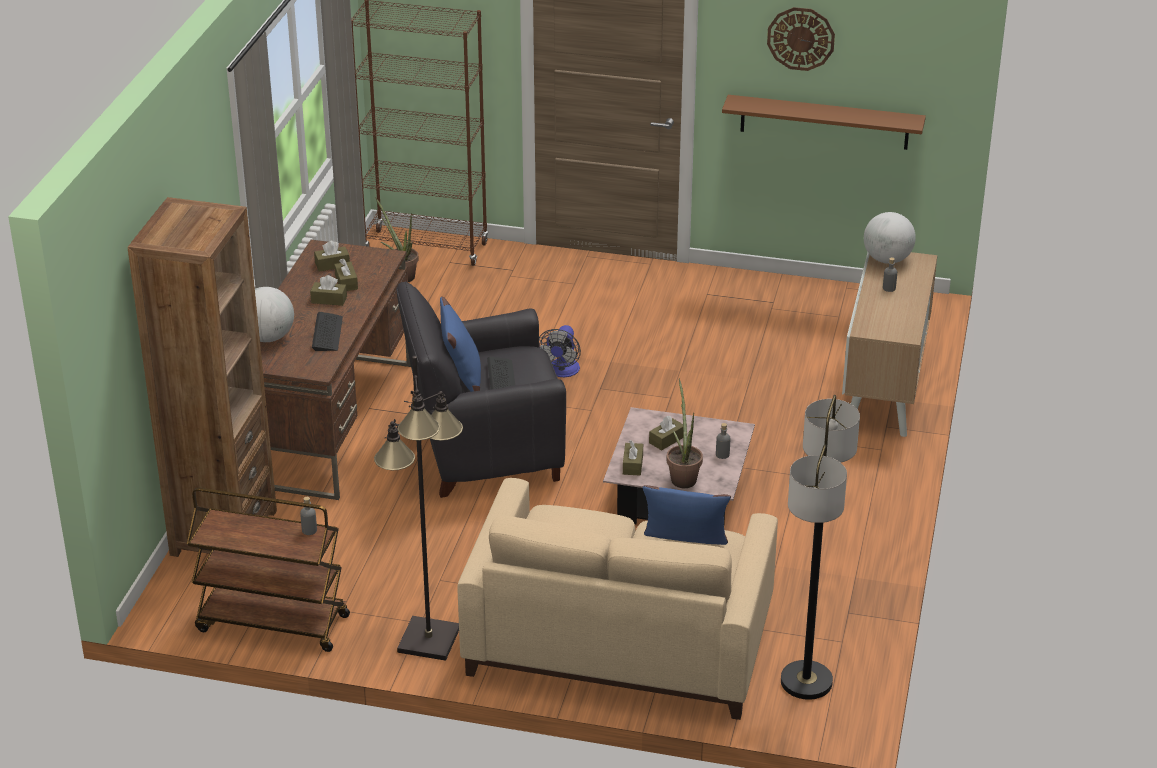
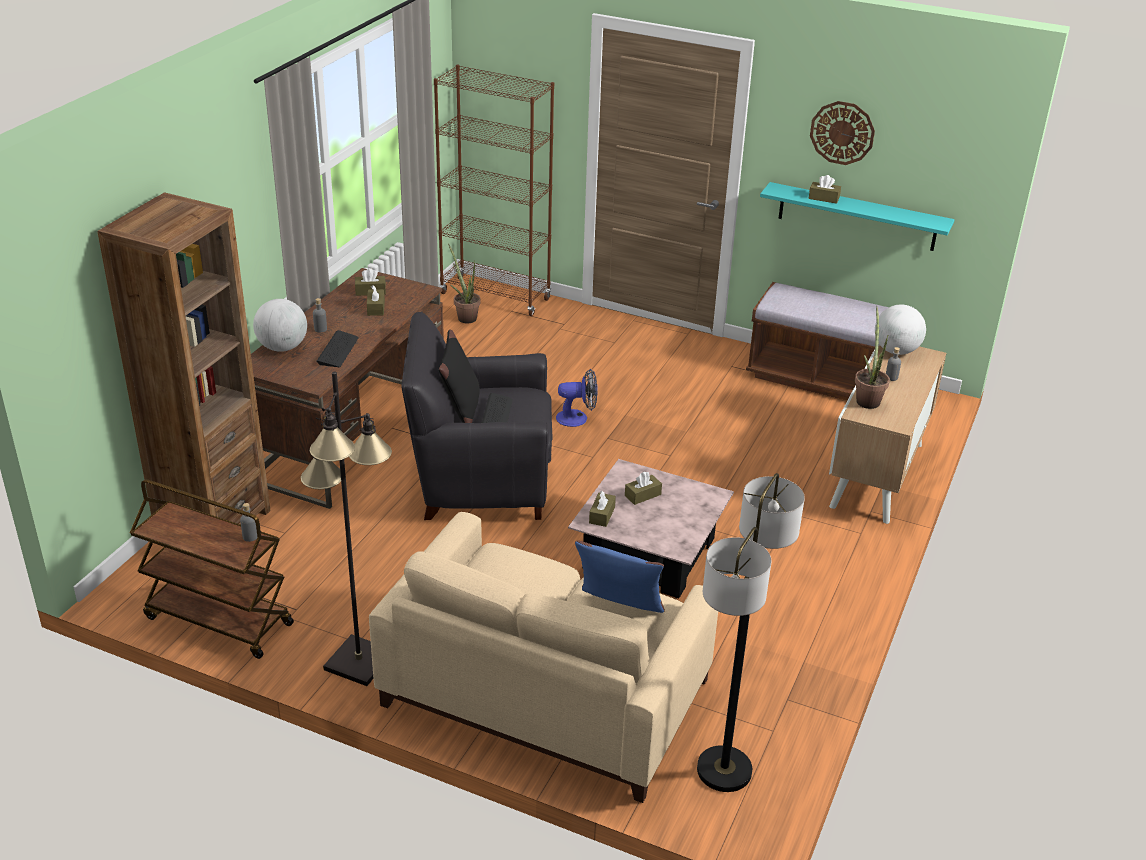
camera: 10 degrees right, 0 degrees up
brown tissue box [310,275,347,306] -> brown tissue box moved to [809,175,841,204]
blue pillow [440,296,481,392] -> black pillow [439,329,480,423]
fan [539,325,581,377] -> fan turned 120 degrees counterclockwise [556,369,598,427]
potted plant [666,378,703,488] -> potted plant moved to [855,306,890,409]
grey bottle [716,423,730,459] -> grey bottle moved to [313,298,327,332]
brown shelf [722,95,926,150] -> turquoise shelf [760,182,955,251]
none -> brown bench [746,282,889,401]

